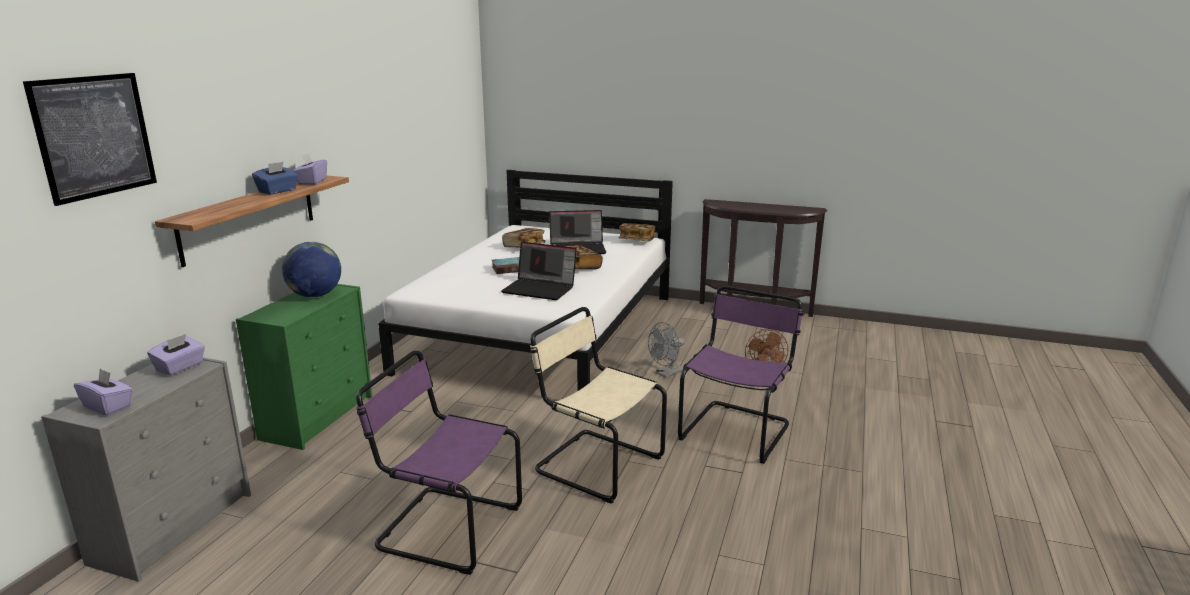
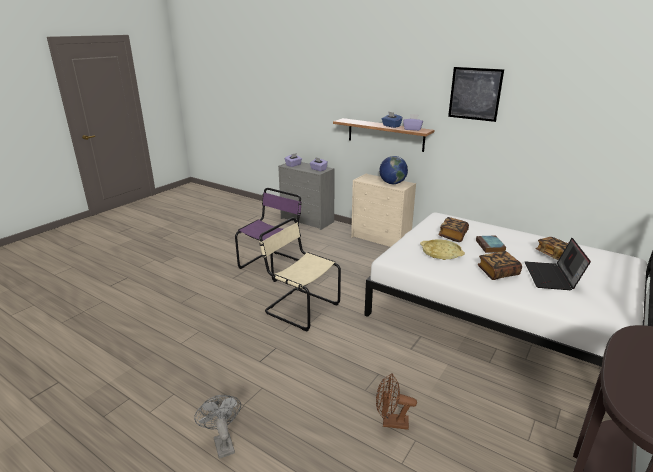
camera: 105 degrees right, 5 degrees up
picture [23,73,157,206] -> picture moved to [448,67,504,122]
green dresser [236,284,373,450] -> beige dresser [351,173,416,247]
laptop [501,242,577,300] -> yellow tray [420,239,465,260]
beige chair [530,307,667,503] -> beige chair turned 105 degrees counterclockwise [259,218,341,332]
book [619,223,655,241] -> book moved to [438,217,469,242]
grey fan [648,322,685,378] -> grey fan moved to [194,395,241,459]
purple chair [678,285,803,464] -> none

